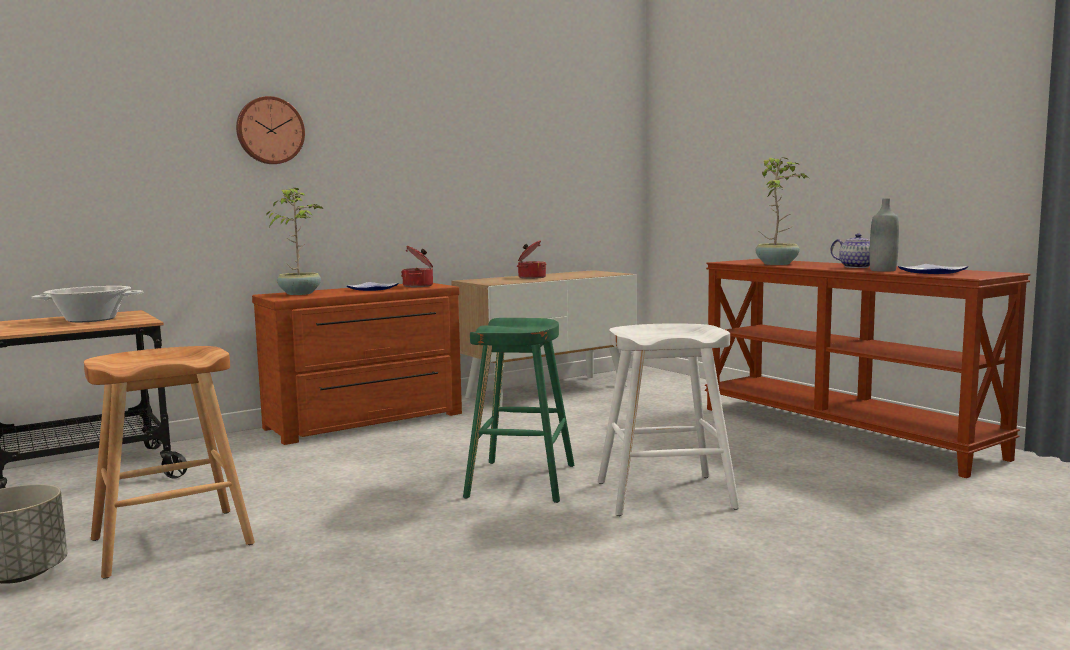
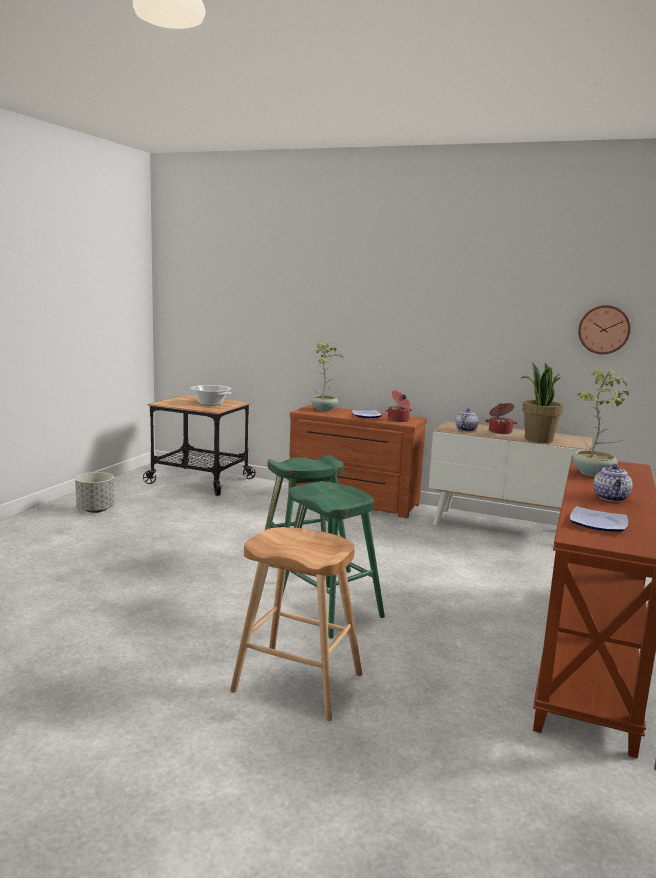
camera: 55 degrees right, 5 degrees up
brown stool [84,346,255,579] -> brown stool moved to [230,527,362,721]
wall clock [236,96,305,164] -> wall clock moved to [578,305,631,354]
white stool [598,323,740,516] -> green stool [282,482,385,638]
grey bottle [869,198,899,272] -> none
none -> teapot [456,408,479,432]
none -> potted plant [520,362,563,443]

